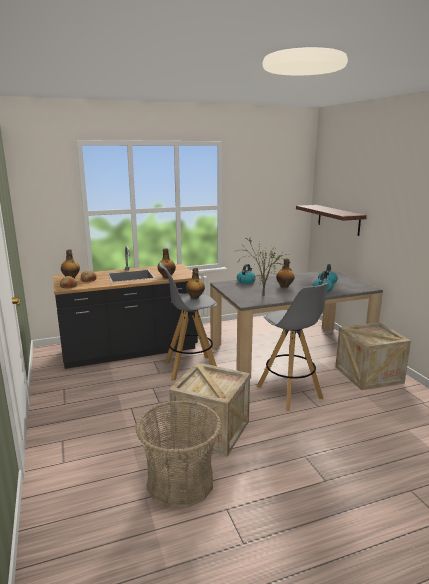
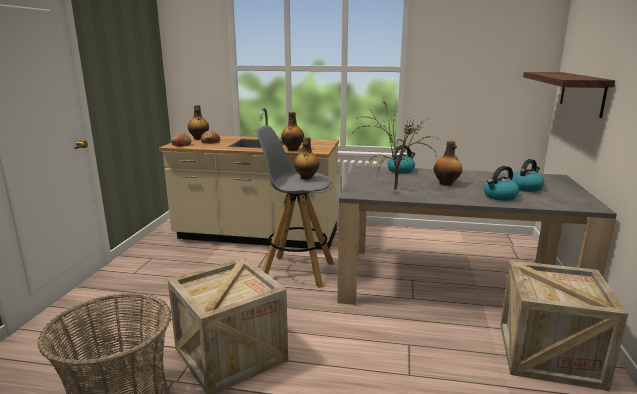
camera: 30 degrees right, 0 degrees up
black counter [53,246,198,369] -> beige counter [159,108,339,250]
grey stool [257,283,329,411] -> none

